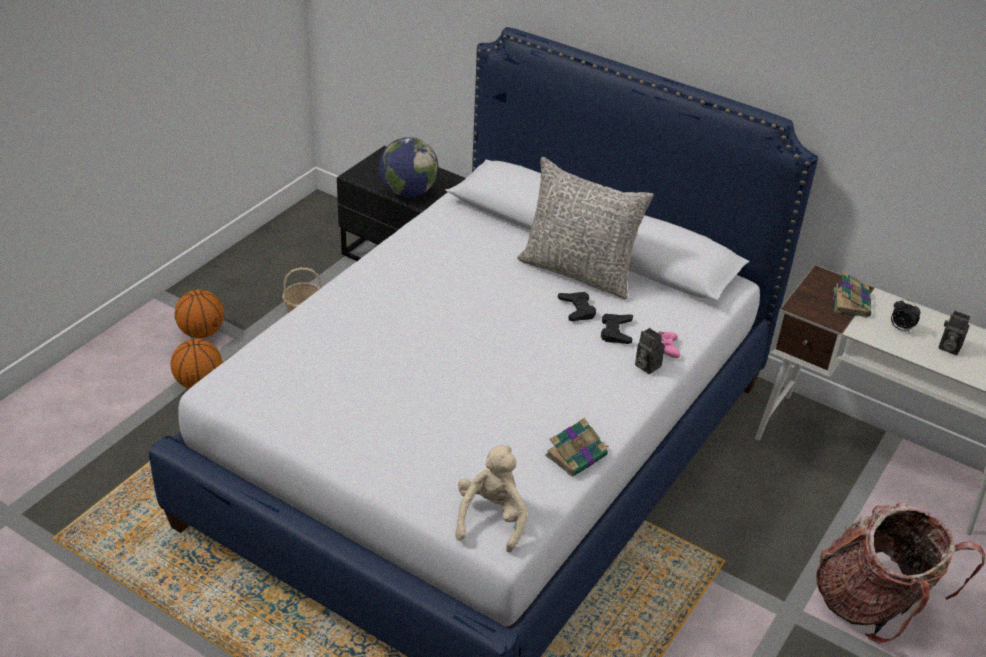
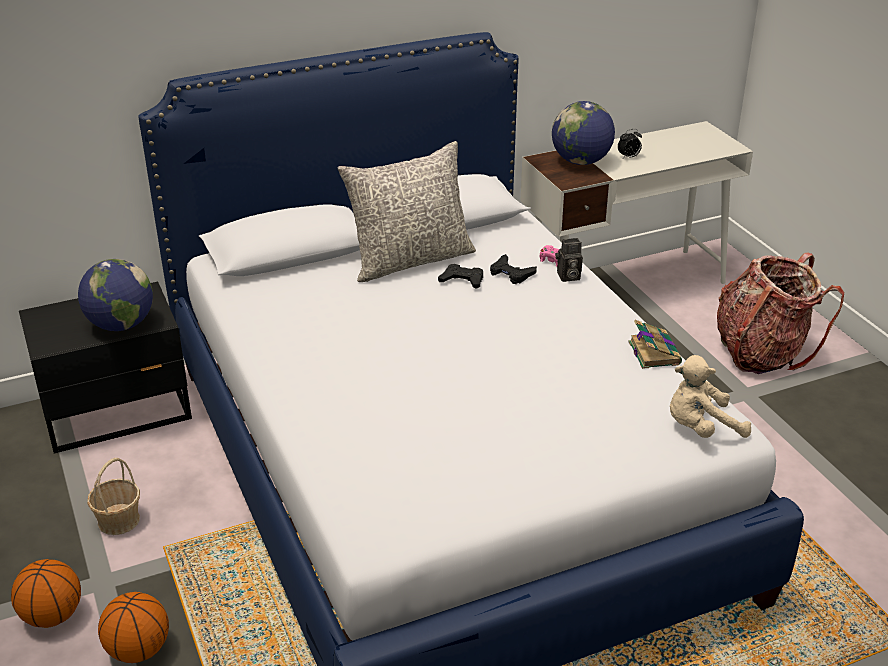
camera: 55 degrees left, 5 degrees down
beige plush toy [455,445,528,553] -> beige plush toy turned 60 degrees counterclockwise [670,355,751,438]
book [833,271,871,318] -> globe [552,101,615,165]
camera [938,311,970,355] -> none

